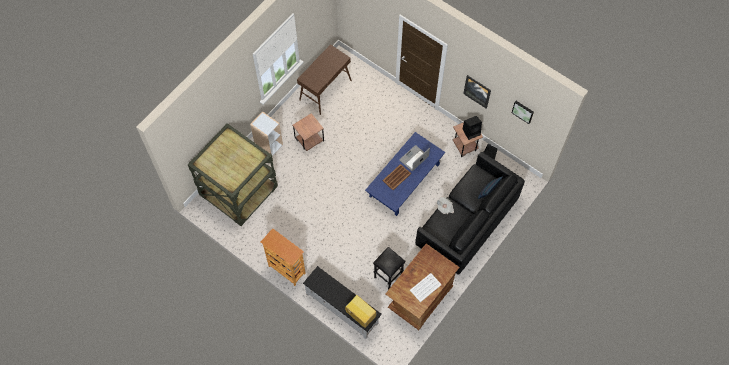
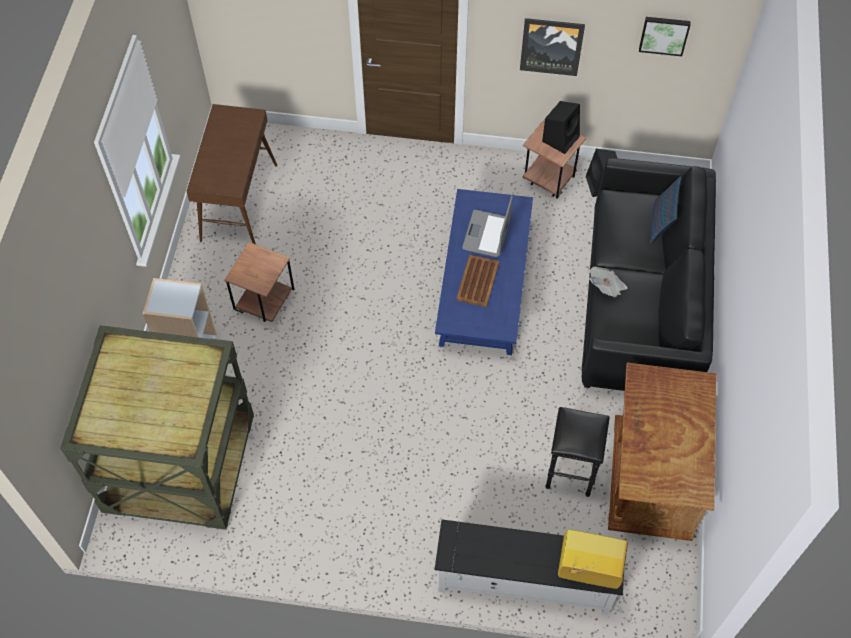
camera: 30 degrees left, 5 degrees down
bookcase [261,228,306,286] -> none
white tray [410,273,442,302] -> none

